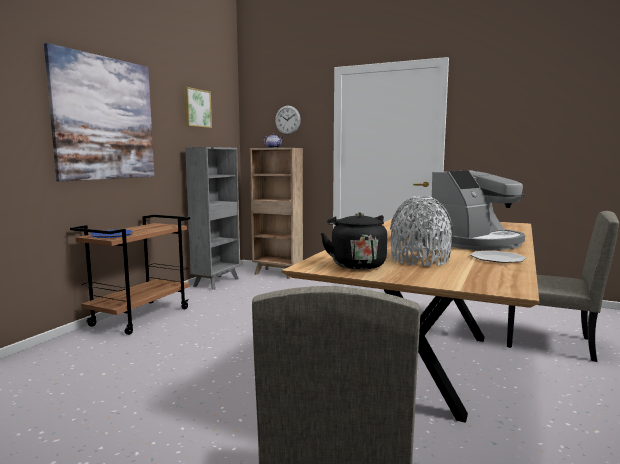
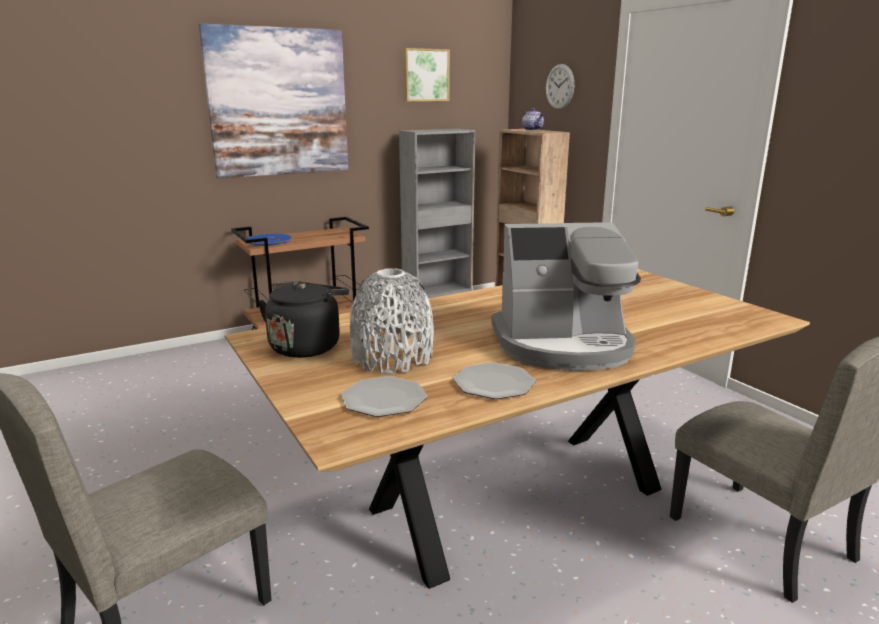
camera: 35 degrees right, 10 degrees up
none -> plate [341,376,427,417]

